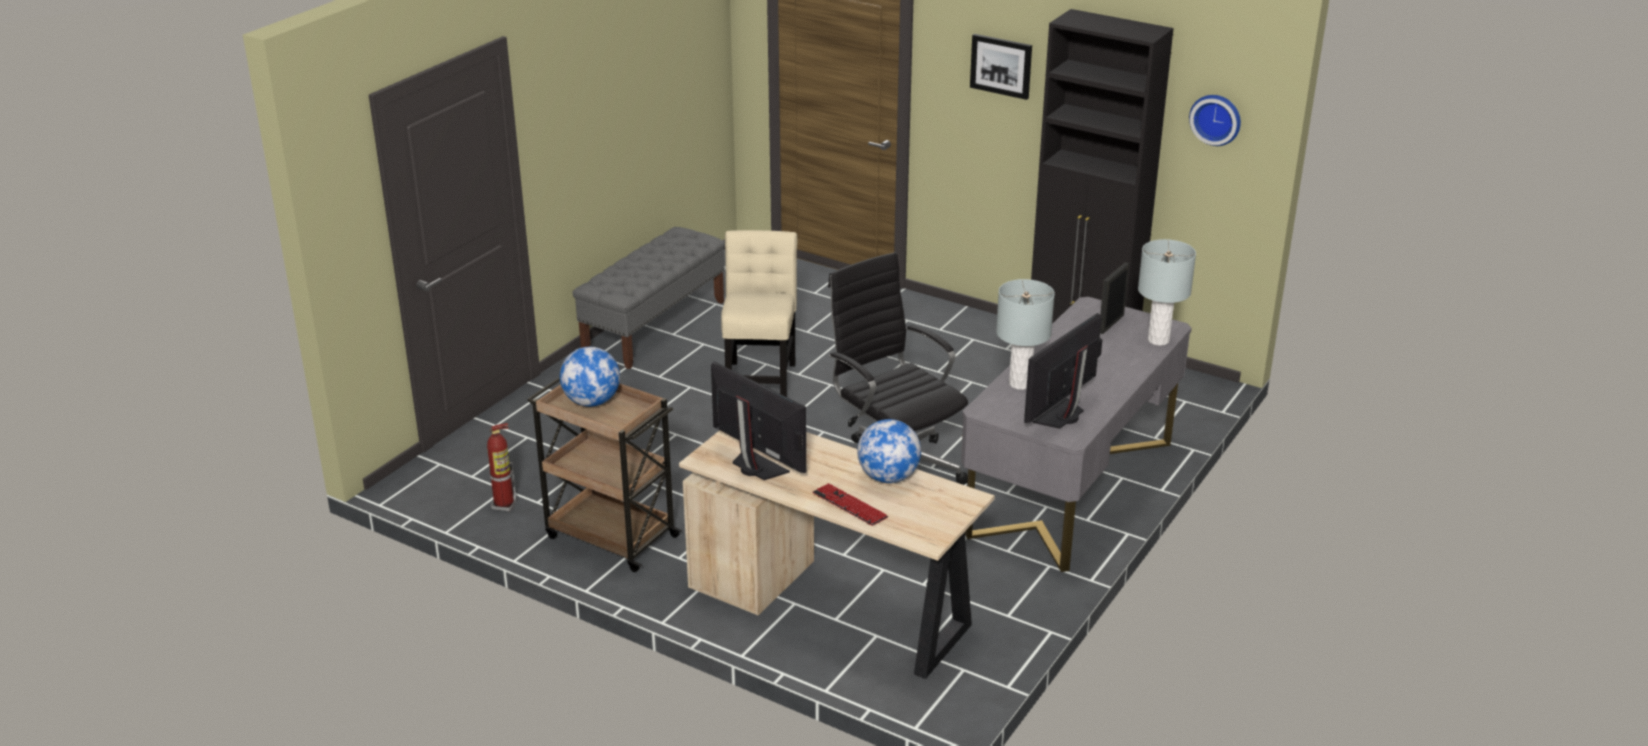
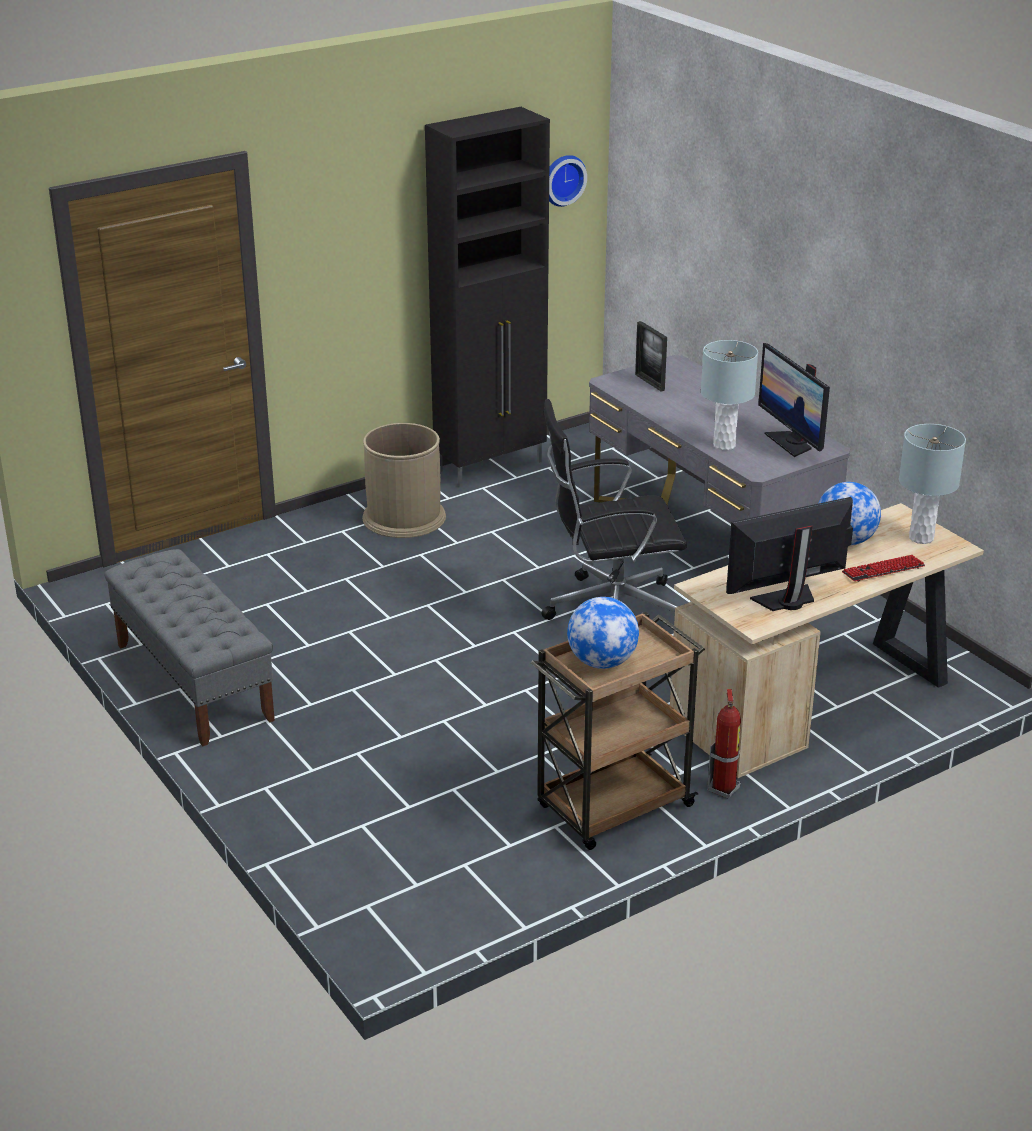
camera: 65 degrees left, 0 degrees up
fire extinguisher [487,423,517,511] -> fire extinguisher moved to [707,689,741,799]
beige chair [721,230,797,397] -> none
picture [970,34,1032,100] -> none
grey table lamp [1138,239,1196,346] -> grey table lamp moved to [899,424,966,544]
none -> brown trash can [362,423,446,538]

